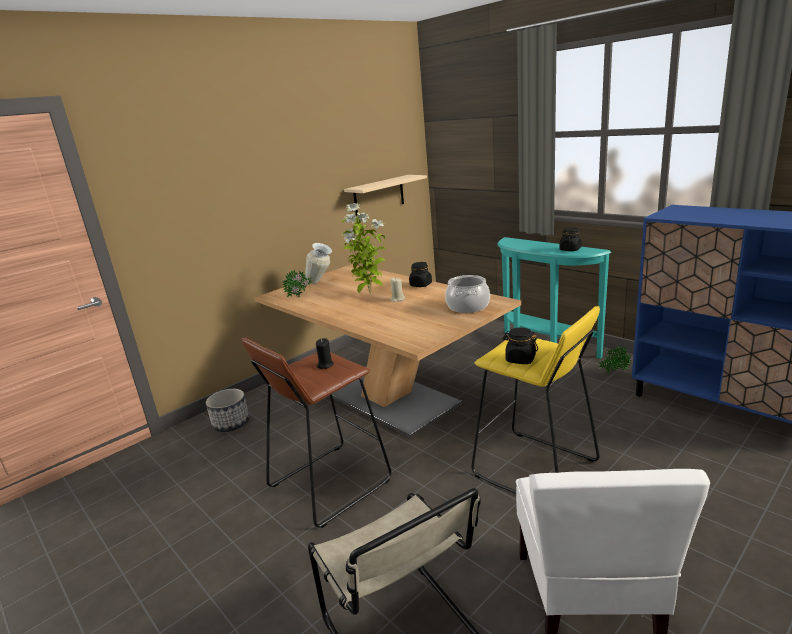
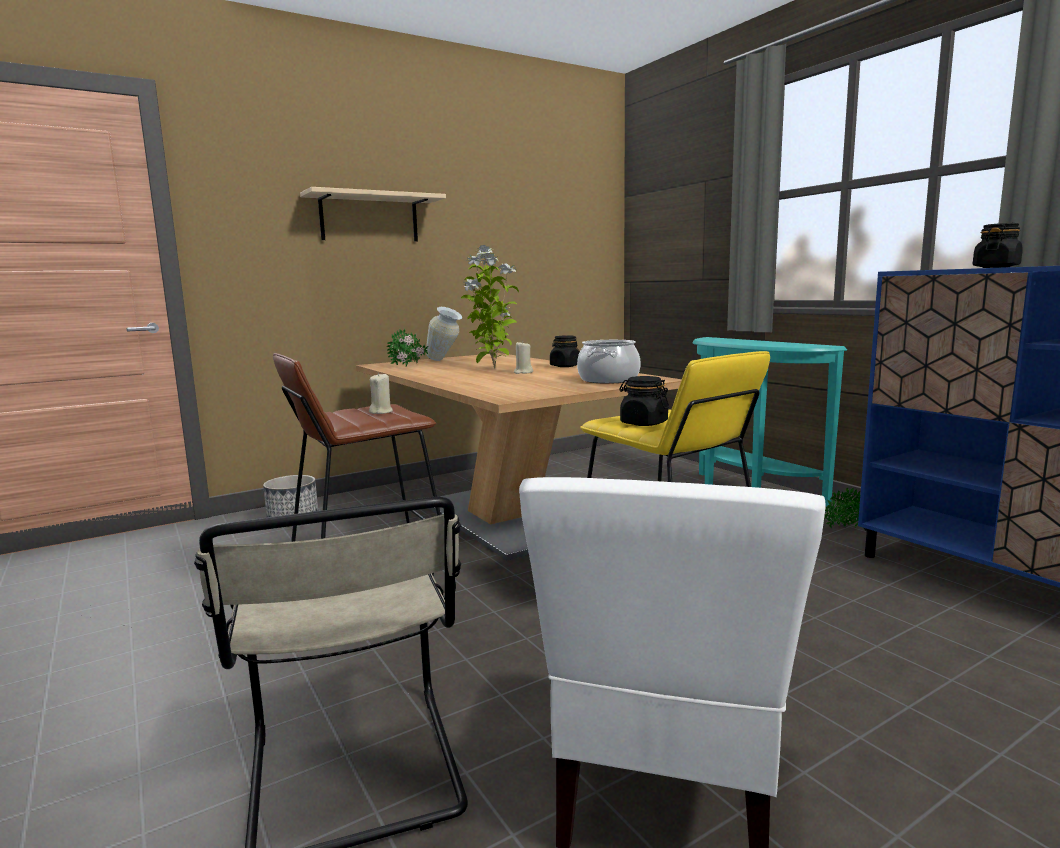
camera: 10 degrees right, 10 degrees down
black candle [316,338,334,369] -> beige candle [369,373,393,414]
beige shelf [344,175,427,216] -> beige shelf moved to [300,187,446,241]
black jar [559,227,582,251] -> black jar moved to [973,223,1023,268]

